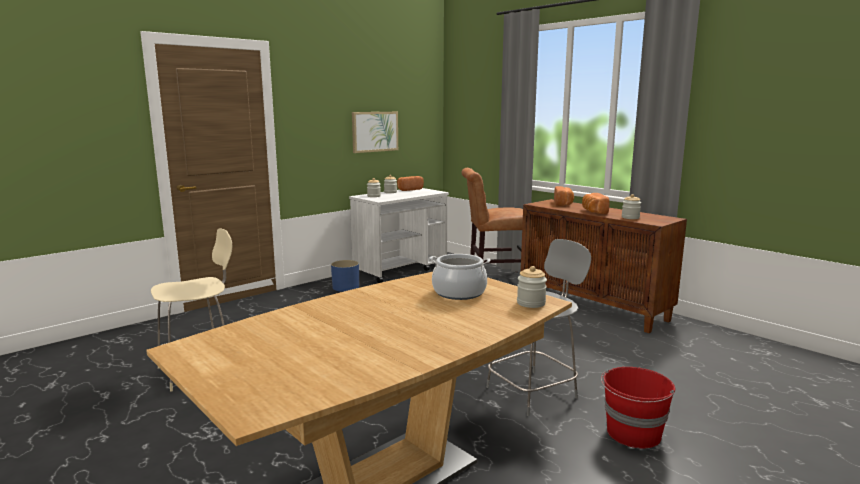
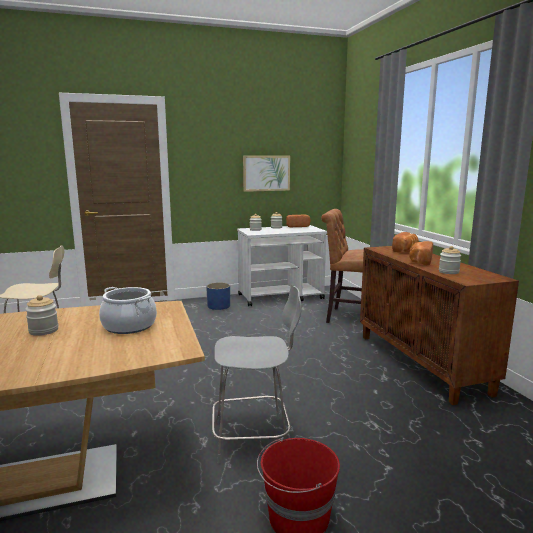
camera: 25 degrees right, 0 degrees up
jar [517,266,547,308] -> jar moved to [25,295,59,336]

